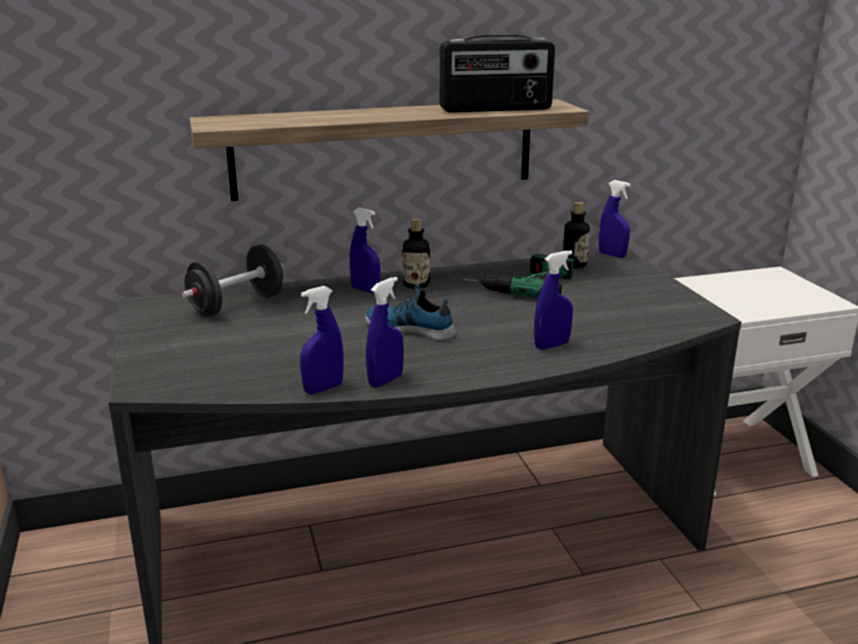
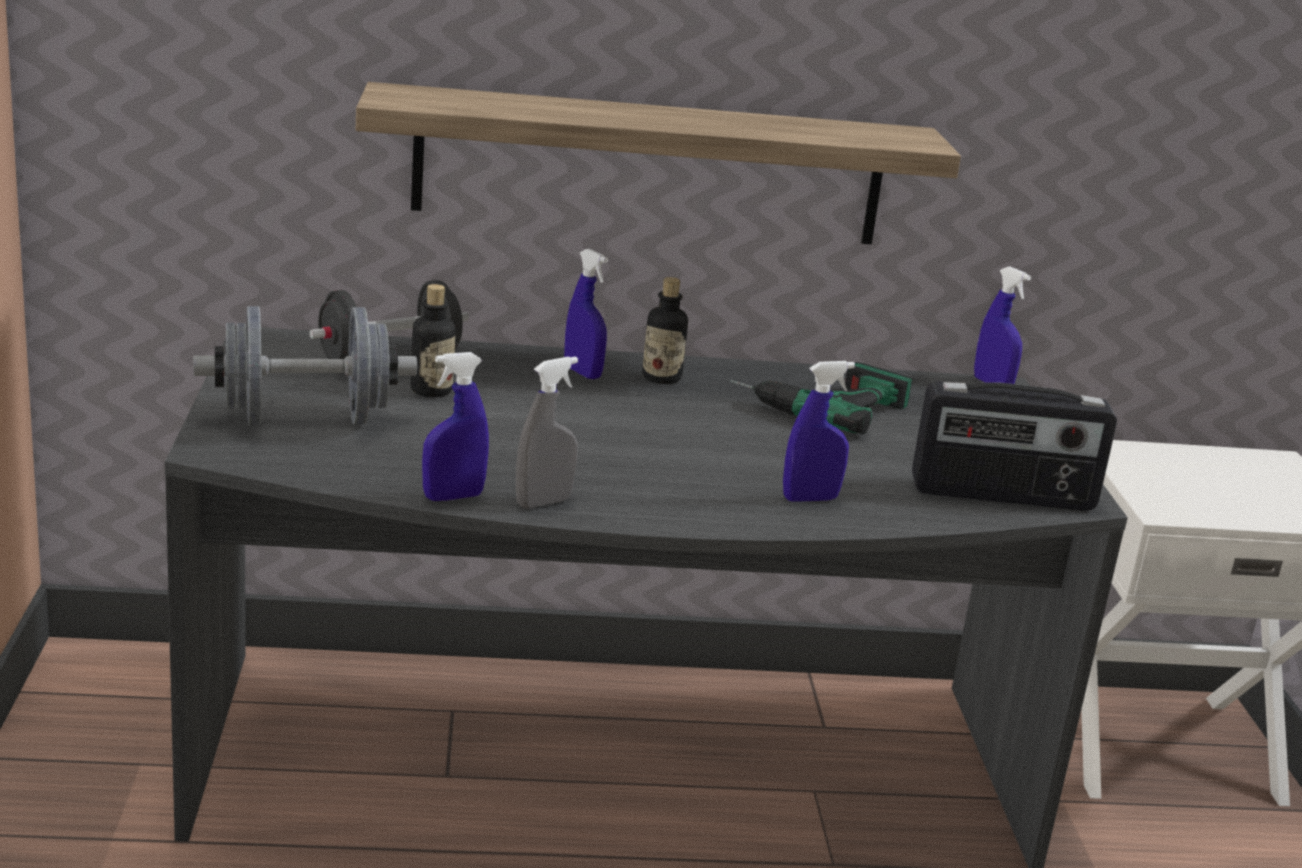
camera: 10 degrees right, 0 degrees up
shoe [365,284,456,341] -> none
blue spray bottle [366,277,404,388] -> grey spray bottle [516,356,578,508]
radio [440,35,555,113] -> radio moved to [912,381,1117,511]
bottle [563,202,590,268] -> bottle moved to [410,284,456,397]
none -> grey dumbbell [193,306,417,425]

